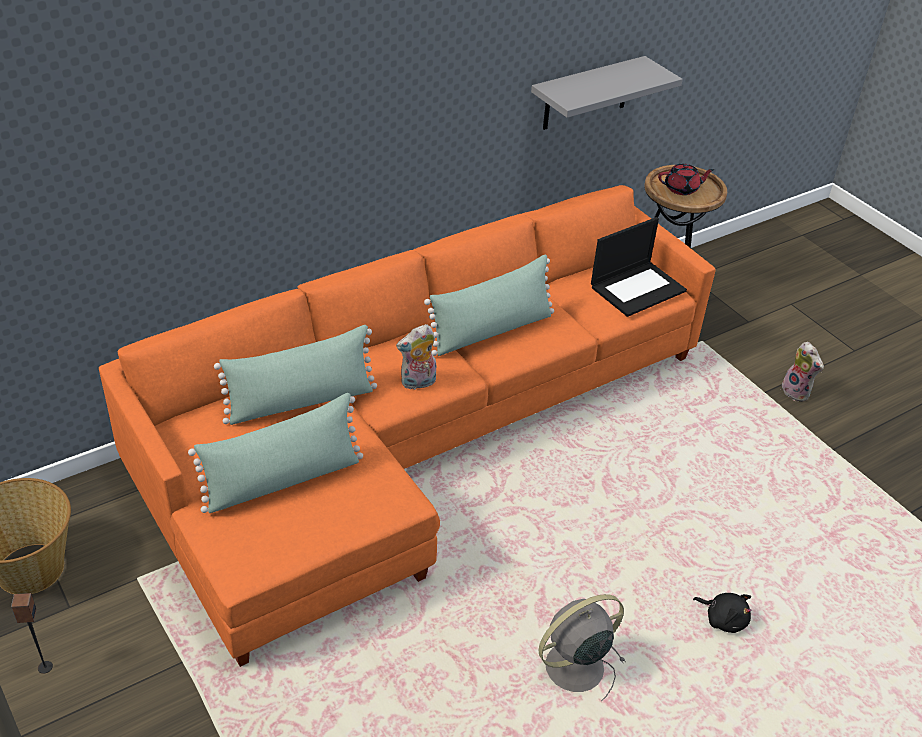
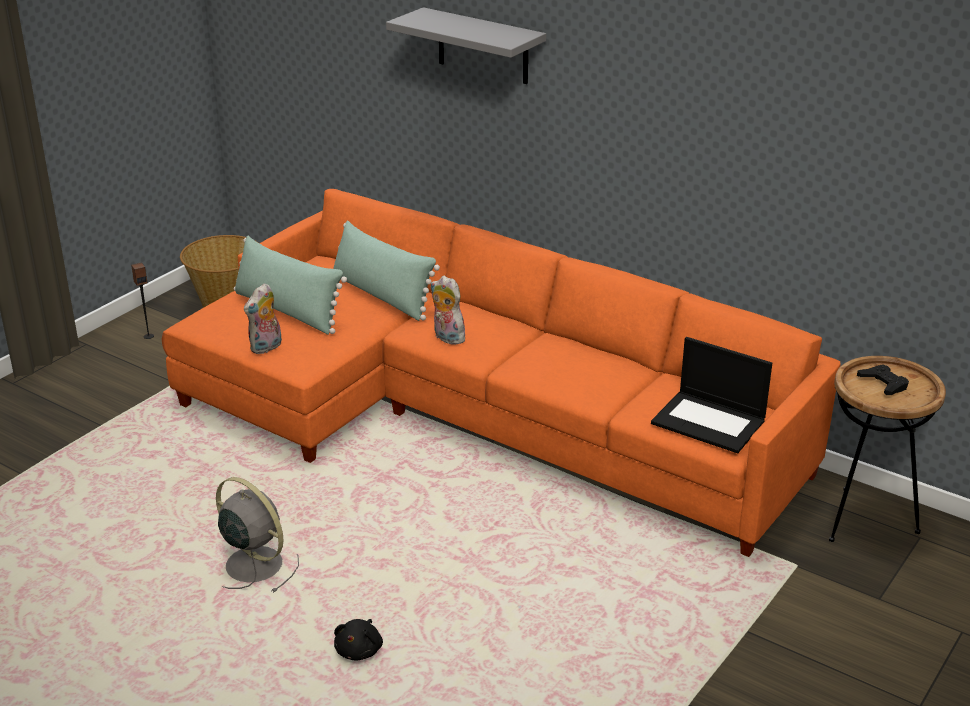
camera: 70 degrees right, 10 degrees down
green pillow [424,255,554,356] -> none
grey shelf [531,56,683,130] -> grey shelf moved to [386,7,546,84]
red teapot [658,164,714,195] -> black game controller [857,364,909,395]
plush toy [782,342,824,402] -> plush toy moved to [244,283,282,354]

